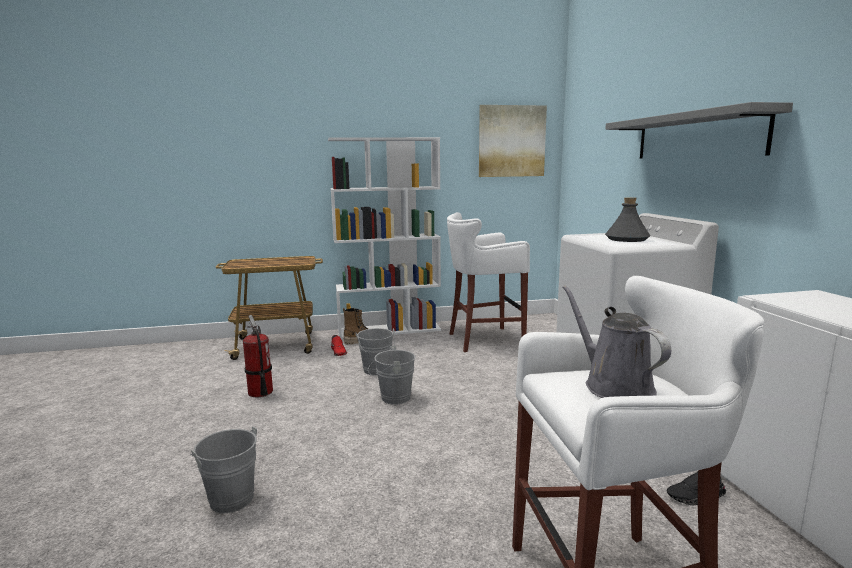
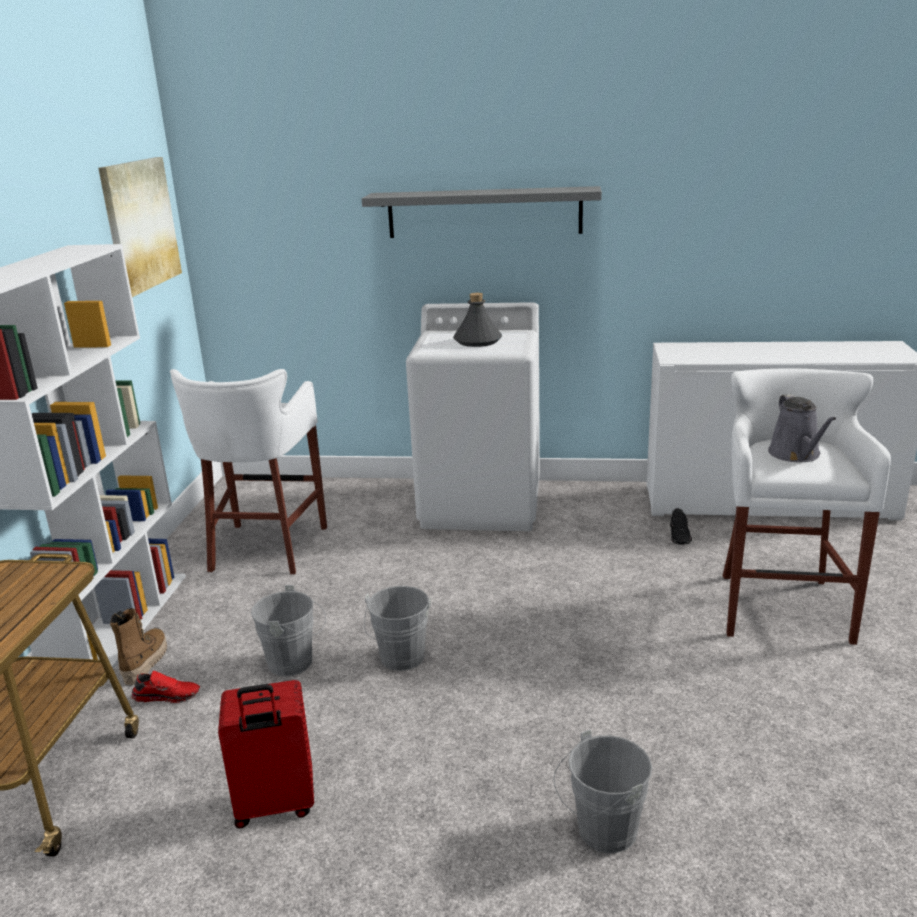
camera: 70 degrees left, 10 degrees up
fire extinguisher [243,315,273,397] -> red suitcase [218,680,314,828]
grey watering can [562,285,671,398] -> grey watering can turned 90 degrees counterclockwise [768,394,836,462]

